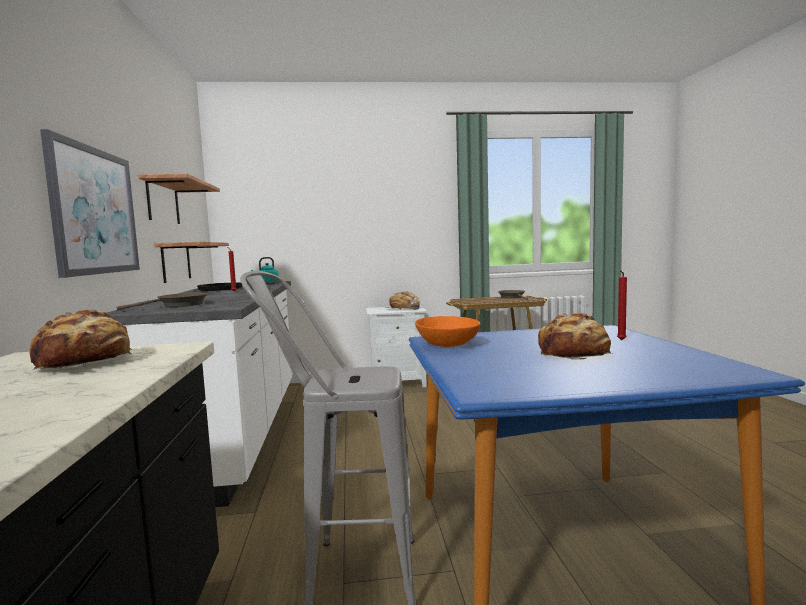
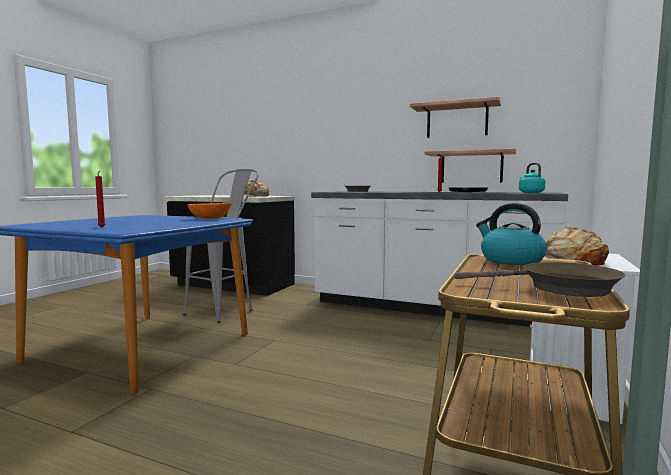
camera: 120 degrees right, 0 degrees up
picture [40,129,140,278] -> none
bread [538,313,612,360] -> none
none -> kettle [476,203,547,265]

